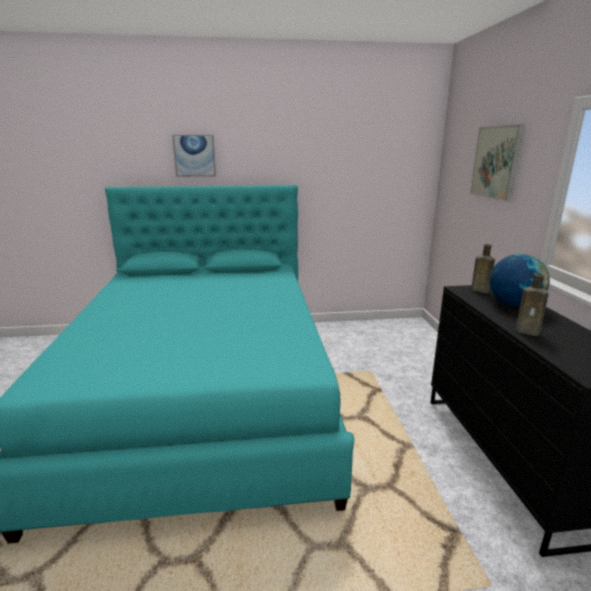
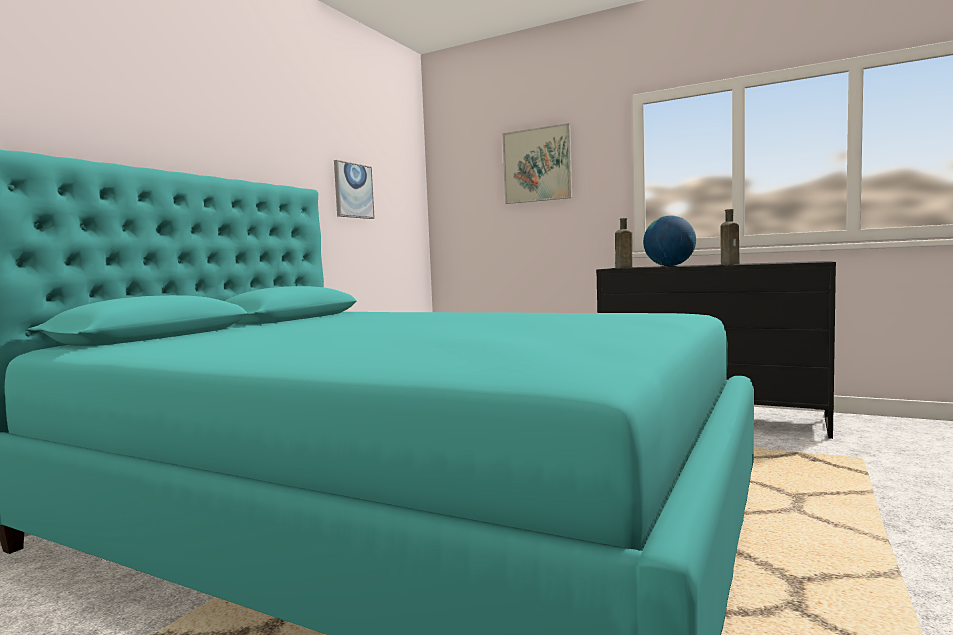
camera: 55 degrees left, 15 degrees down
picture [172,135,216,177] -> picture moved to [334,160,375,219]

